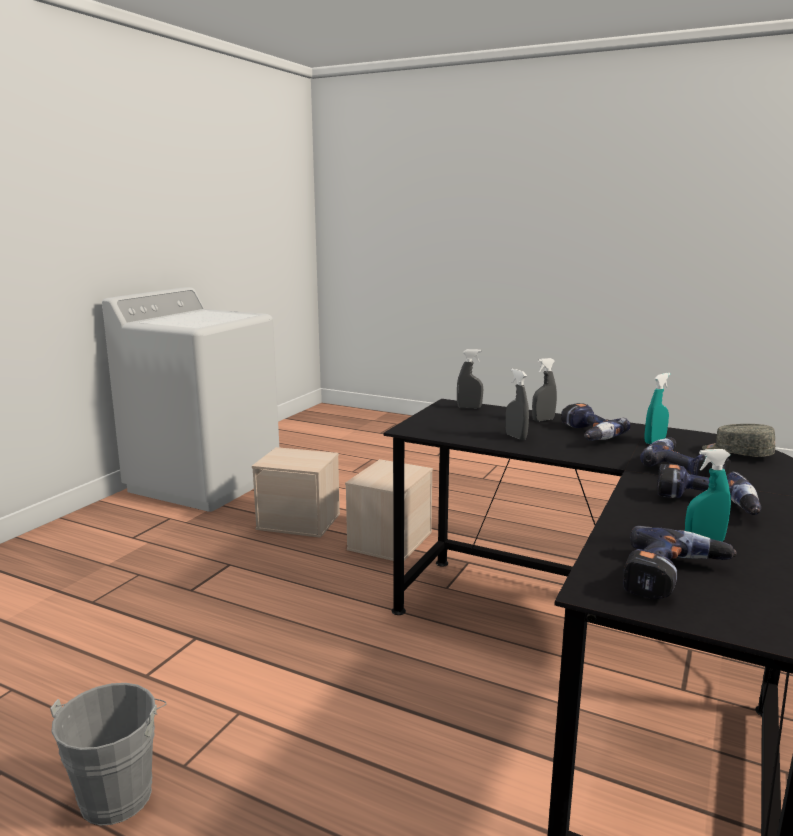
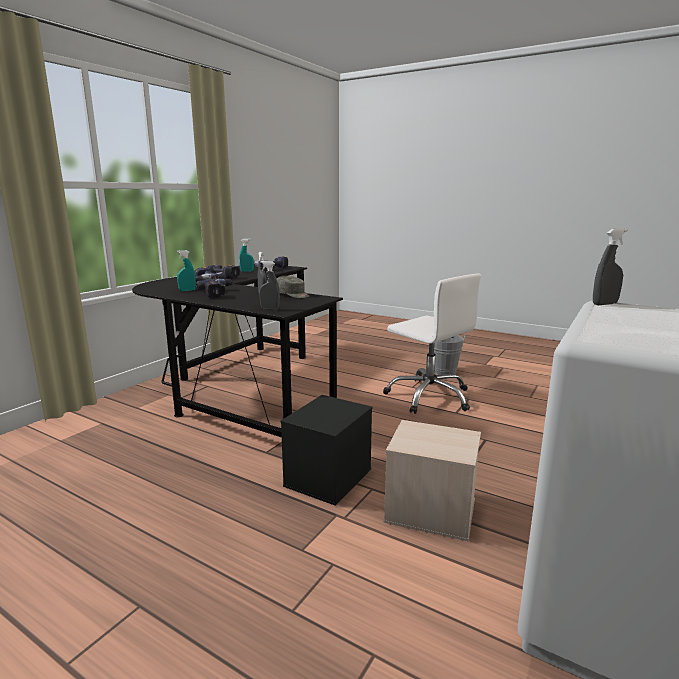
camera: 175 degrees left, 0 degrees up
beige storage box [345,459,433,561] -> black storage box [281,395,372,506]
grey spray bottle [532,358,557,421] -> grey spray bottle moved to [593,228,627,305]
grey cap [702,424,775,457] -> grey cap moved to [277,276,309,298]
none -> white office chair [383,274,481,414]

